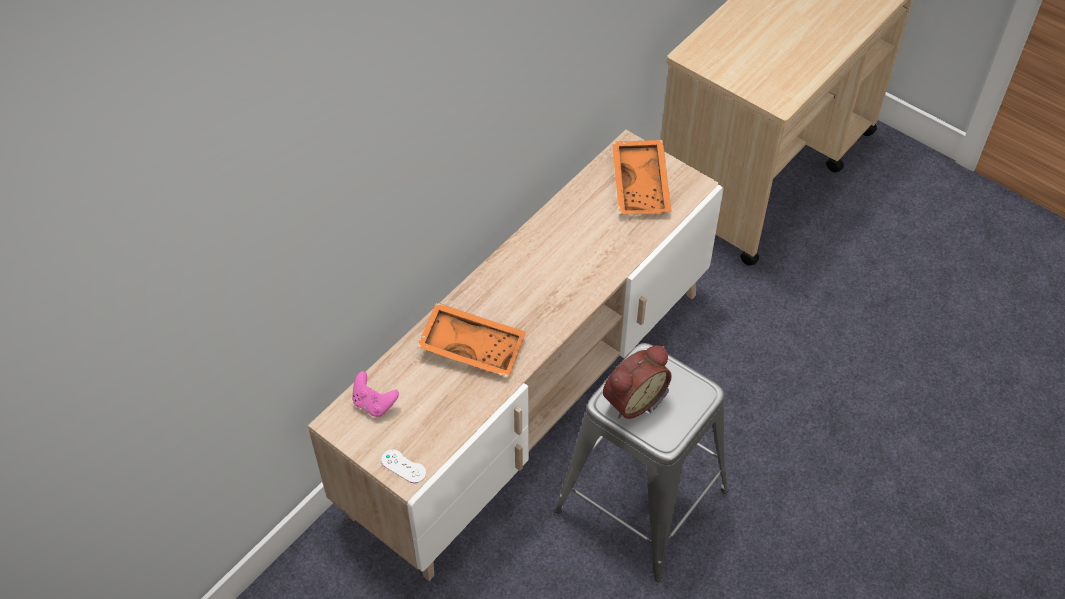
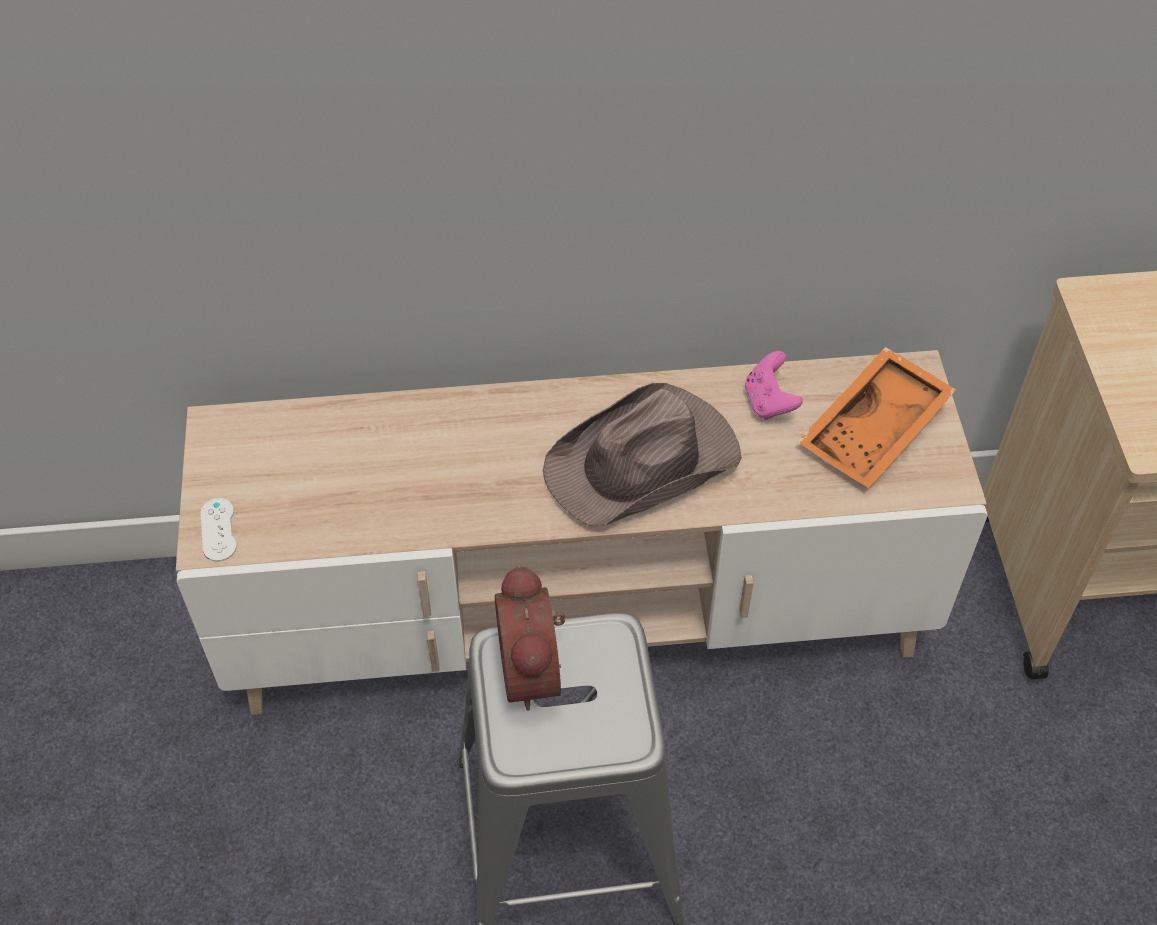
camera: 45 degrees right, 0 degrees up
pink game controller [352,371,399,417] -> pink game controller moved to [745,351,803,420]
orange tray [417,302,526,377] -> none
alarm clock [603,345,672,419] -> alarm clock turned 75 degrees clockwise [495,564,565,711]
none -> brown hat [543,383,742,526]

